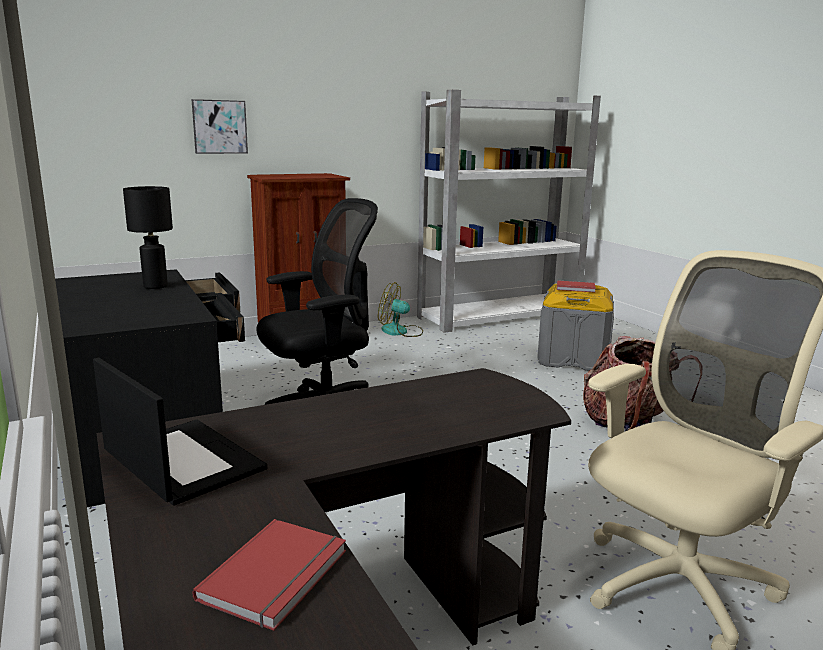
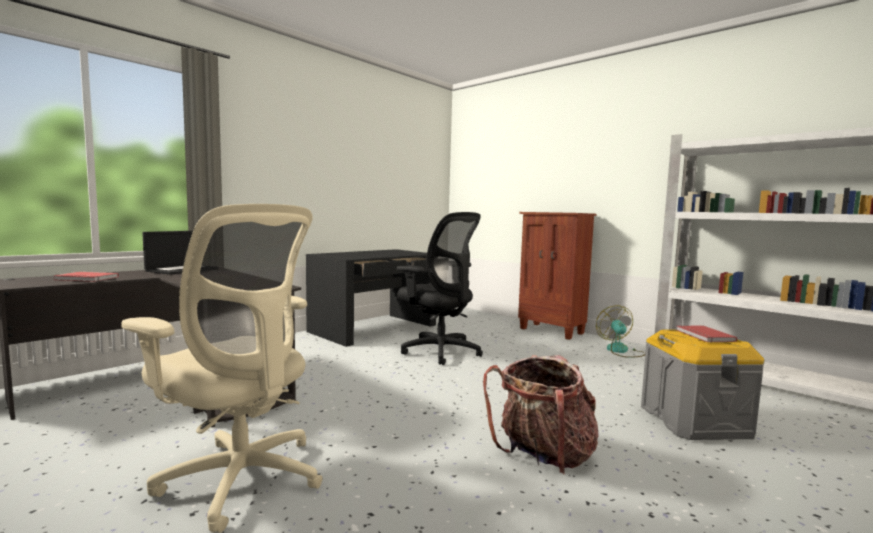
camera: 70 degrees right, 10 degrees down
black table lamp [123,186,173,289] -> none
picture [192,99,248,154] -> none

